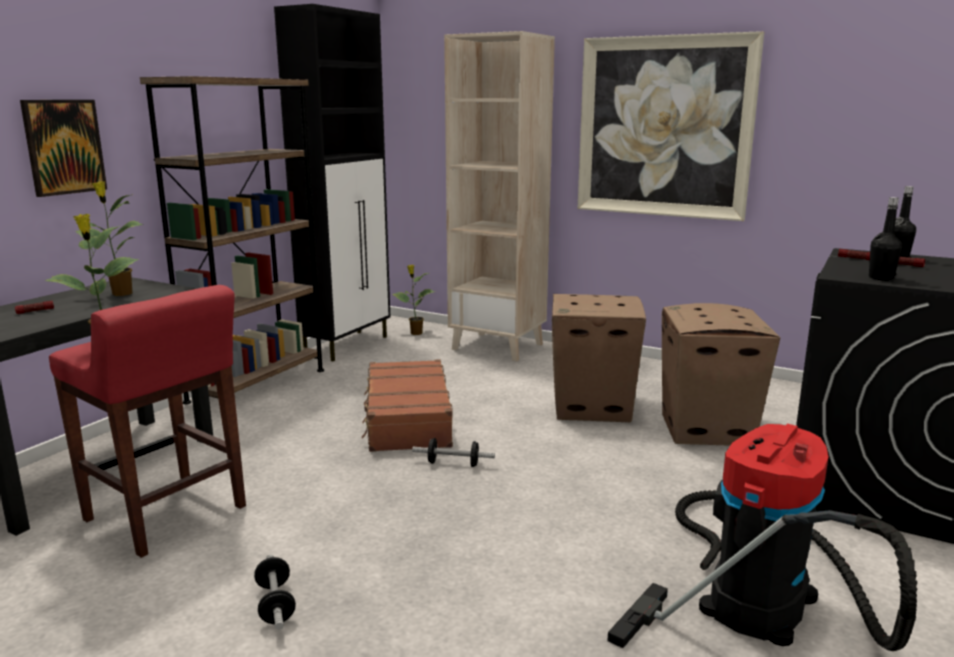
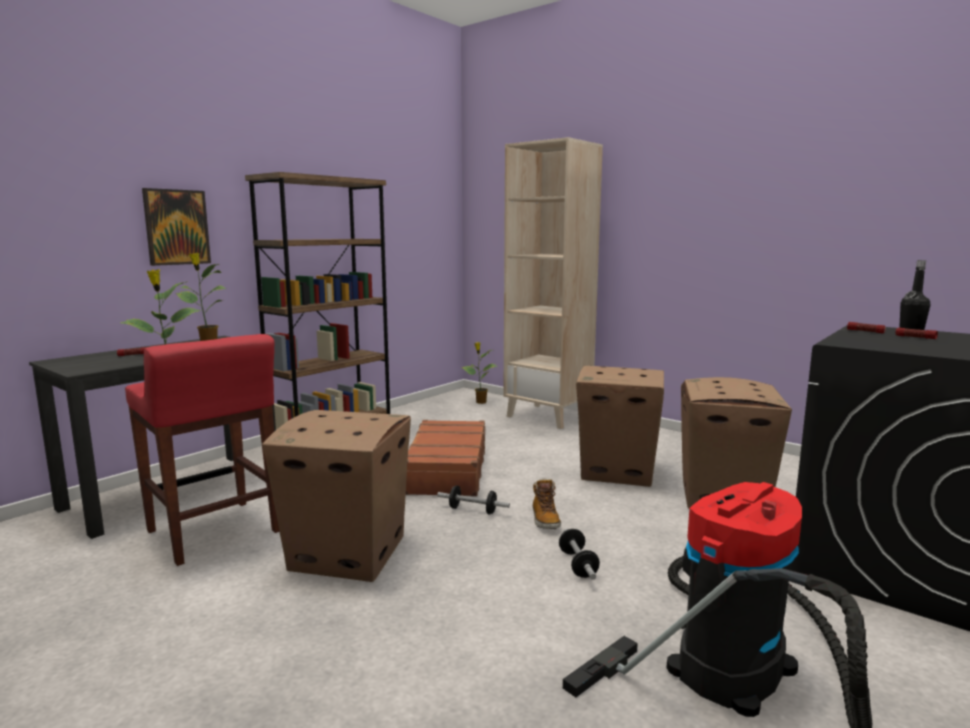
camera: 10 degrees right, 5 degrees down
dumbbell [254,555,296,630] -> dumbbell moved to [559,529,600,580]
black cabinet [274,4,390,361] -> none
picture [578,31,764,221] -> none
black bottle [869,197,902,280] -> none
none -> cardboard box [262,410,411,582]
none -> boot [533,479,561,529]

